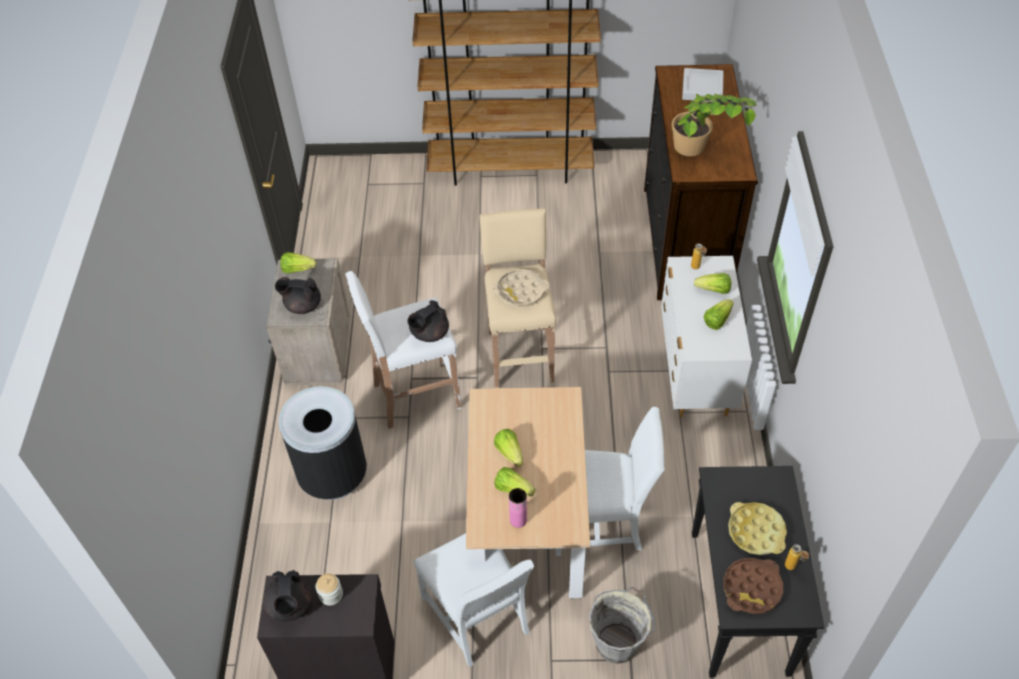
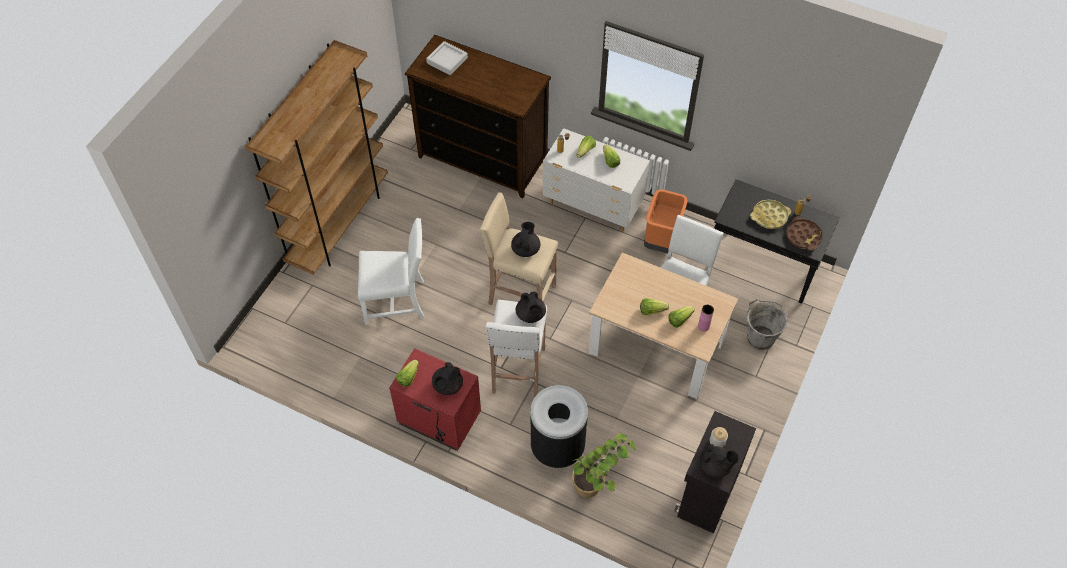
camera: 65 degrees left, 5 degrees up
beige nightstand [266,259,350,385] -> red nightstand [389,348,481,451]
white chair [414,533,534,667] -> white chair moved to [358,218,424,325]
beige tray [492,269,549,307] -> black teapot [511,222,540,257]
potted plant [672,94,757,156] -> potted plant moved to [572,432,636,498]
none -> orange trash can [644,189,687,253]

